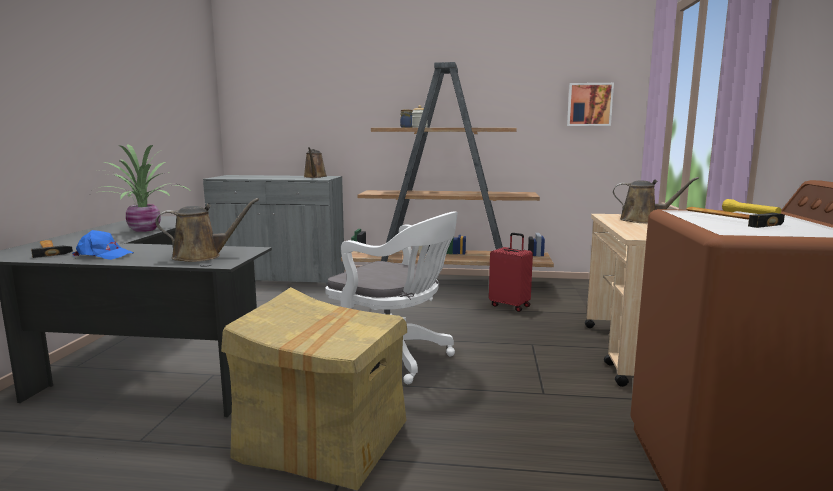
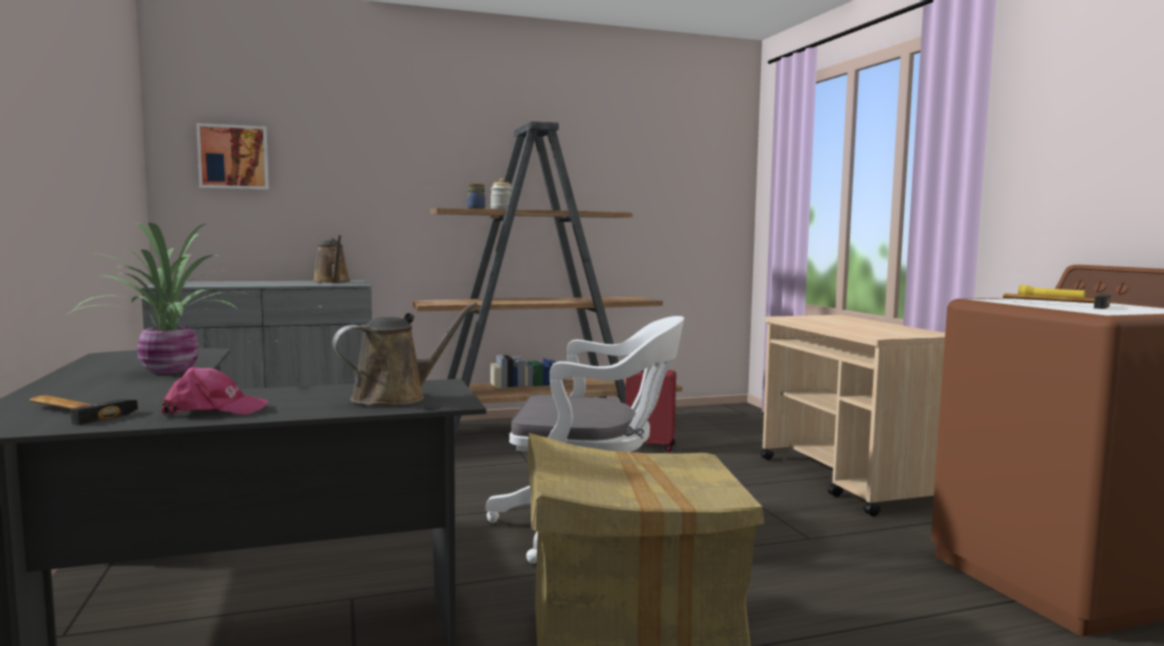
camera: 25 degrees left, 5 degrees down
blue cap [72,230,134,260] -> pink cap [161,367,268,415]
picture [567,83,614,126] -> picture moved to [196,123,269,190]
brown watering can [613,177,699,223] -> none

